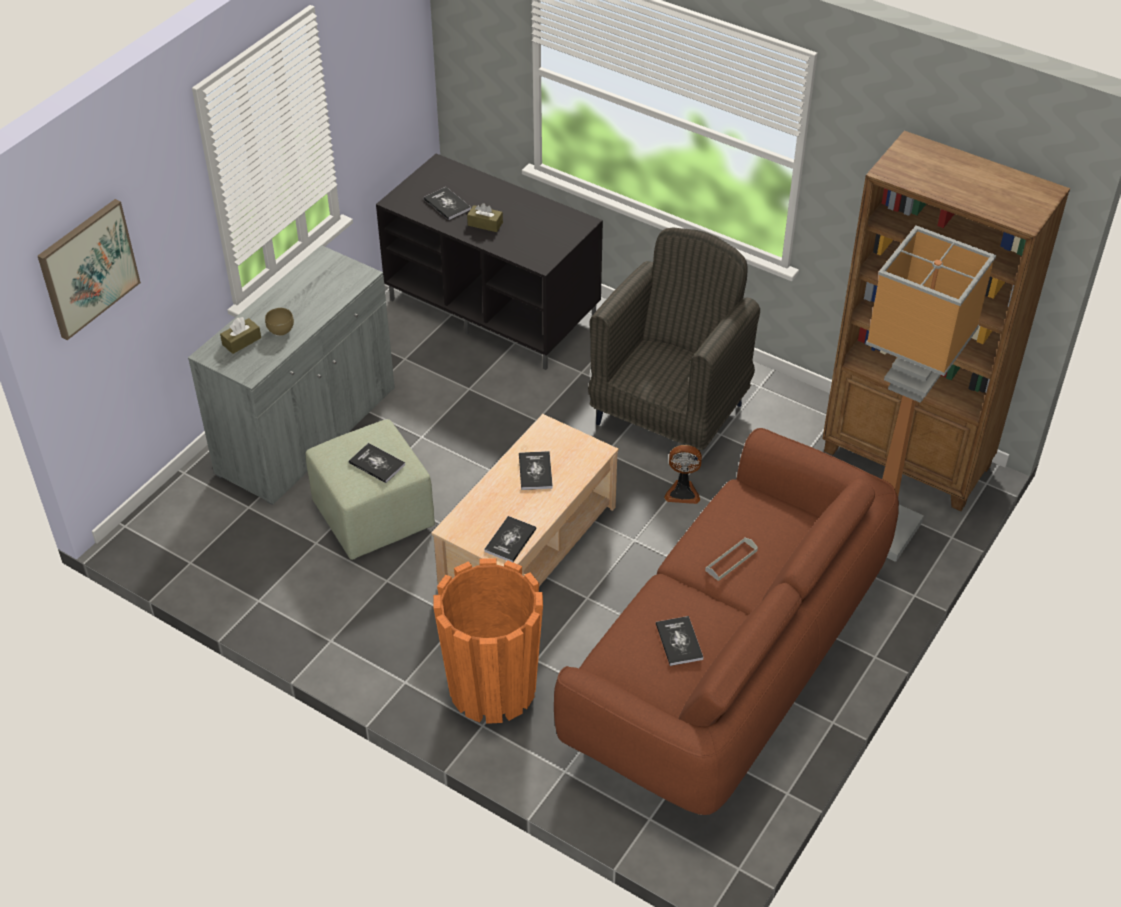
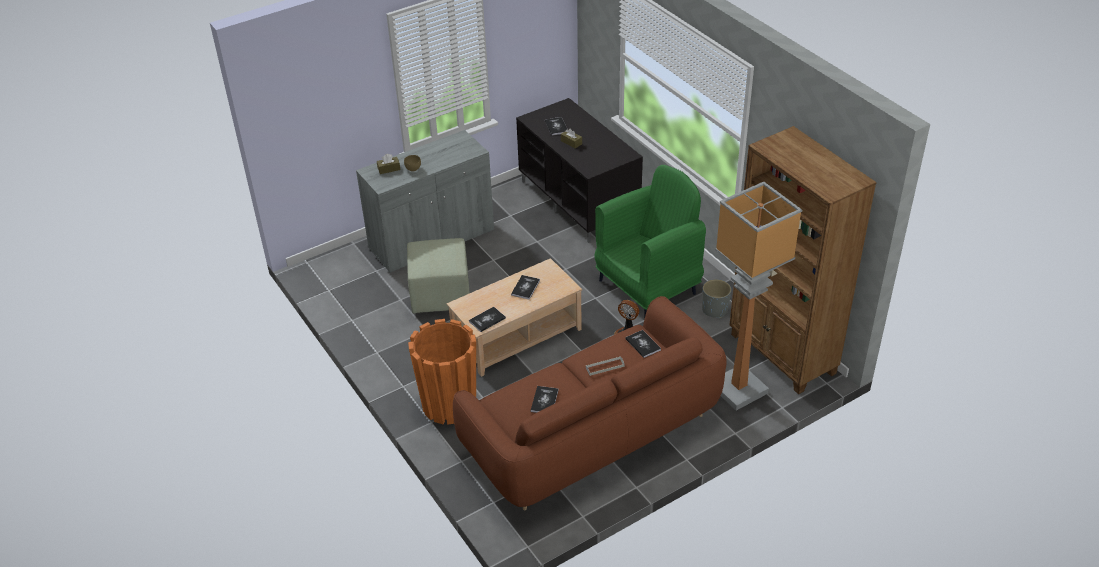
camera: 25 degrees right, 5 degrees down
picture [38,199,141,340] -> none
book [349,443,405,483] -> book moved to [625,330,661,358]
grey armchair [588,228,760,461] -> green armchair [594,165,706,315]
none -> grey planter [702,279,731,318]

